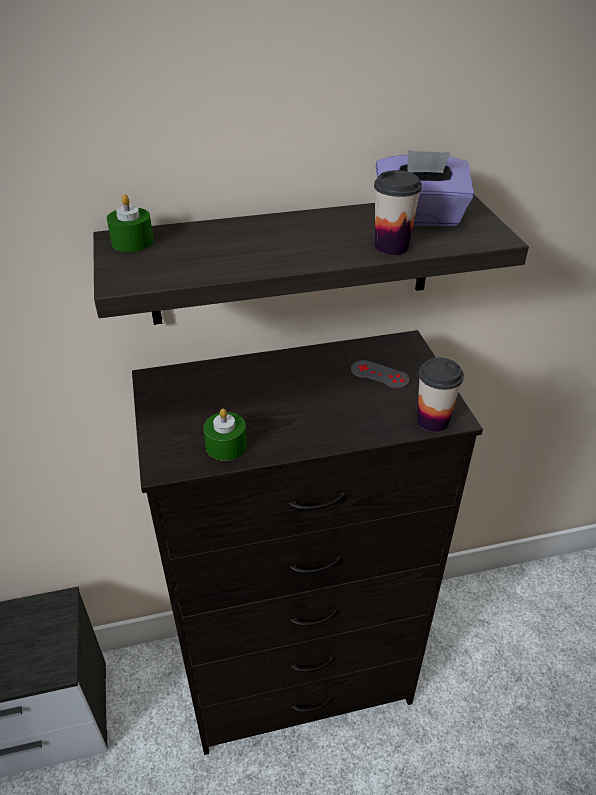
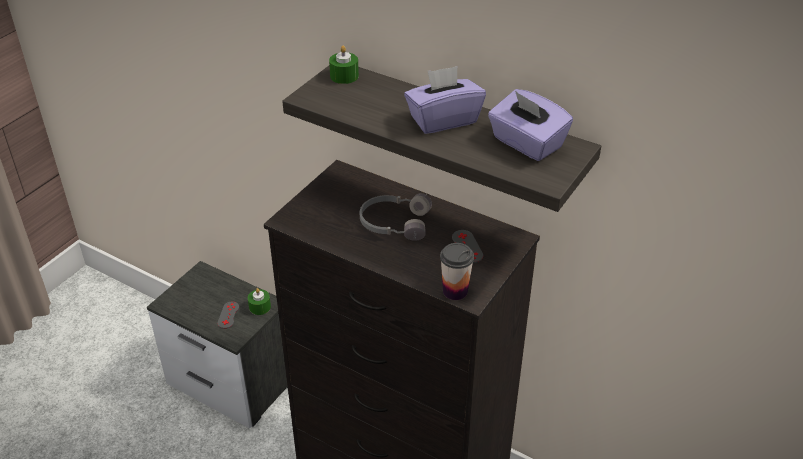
camera: 45 degrees right, 0 degrees up
green candle [203,409,247,461] -> green candle moved to [248,288,271,315]
cup [374,170,422,255] -> none
none -> grey game controller [217,301,239,329]
none -> grey headphones [360,193,432,241]
none -> purple tissue box [404,66,486,134]

